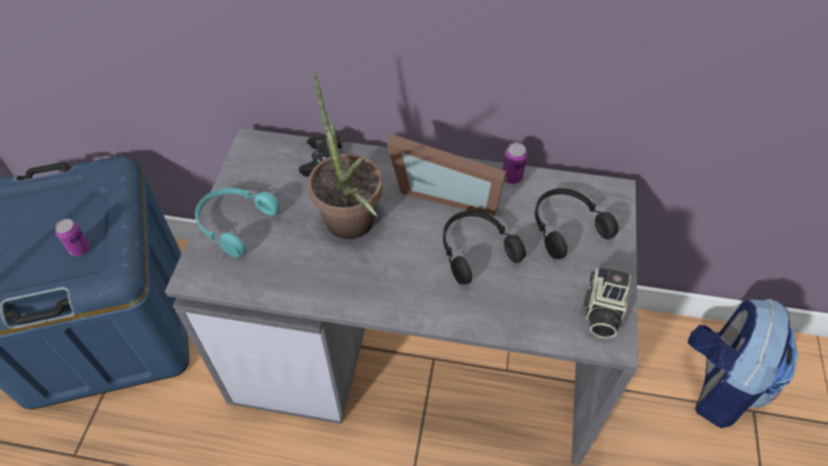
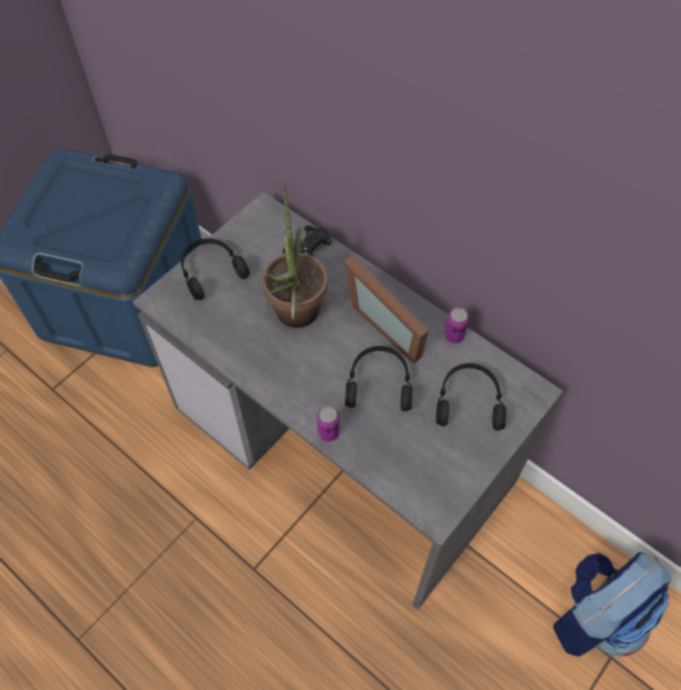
camera: 30 degrees right, 5 degrees up
can [55,219,90,256] -> can moved to [317,406,339,442]
turquoise headphones [195,188,280,258] -> black headphones [181,238,250,300]
camera [583,267,631,339] -> none

